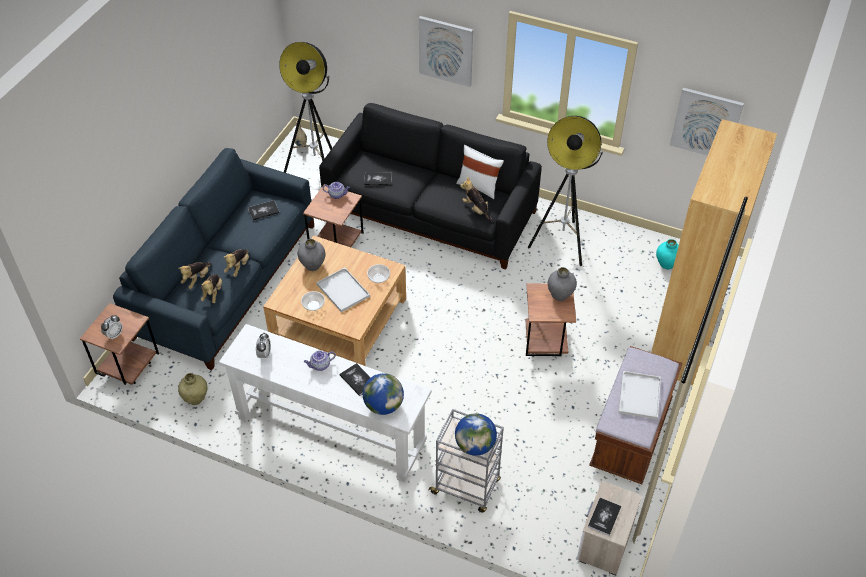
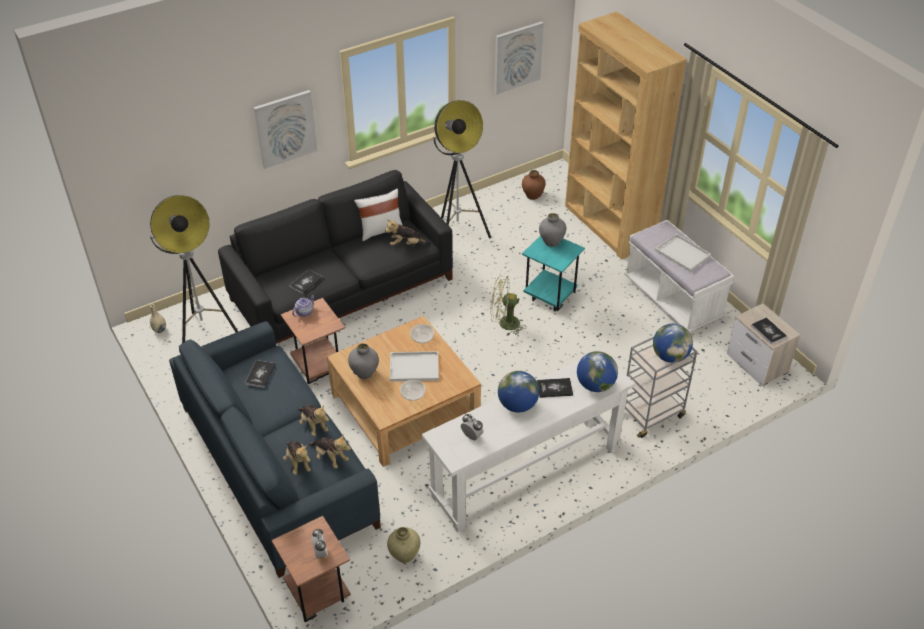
camera: 55 degrees left, 5 degrees down
teapot [304,350,336,371] -> globe [498,371,539,412]
brown side table [525,283,576,356] -> turquoise side table [522,236,585,311]
brown bench [589,346,683,484] -> white bench [624,220,734,332]
turquoise vase [656,239,679,269] -> brown vase [522,170,545,200]
none -> green fan [490,276,526,336]

